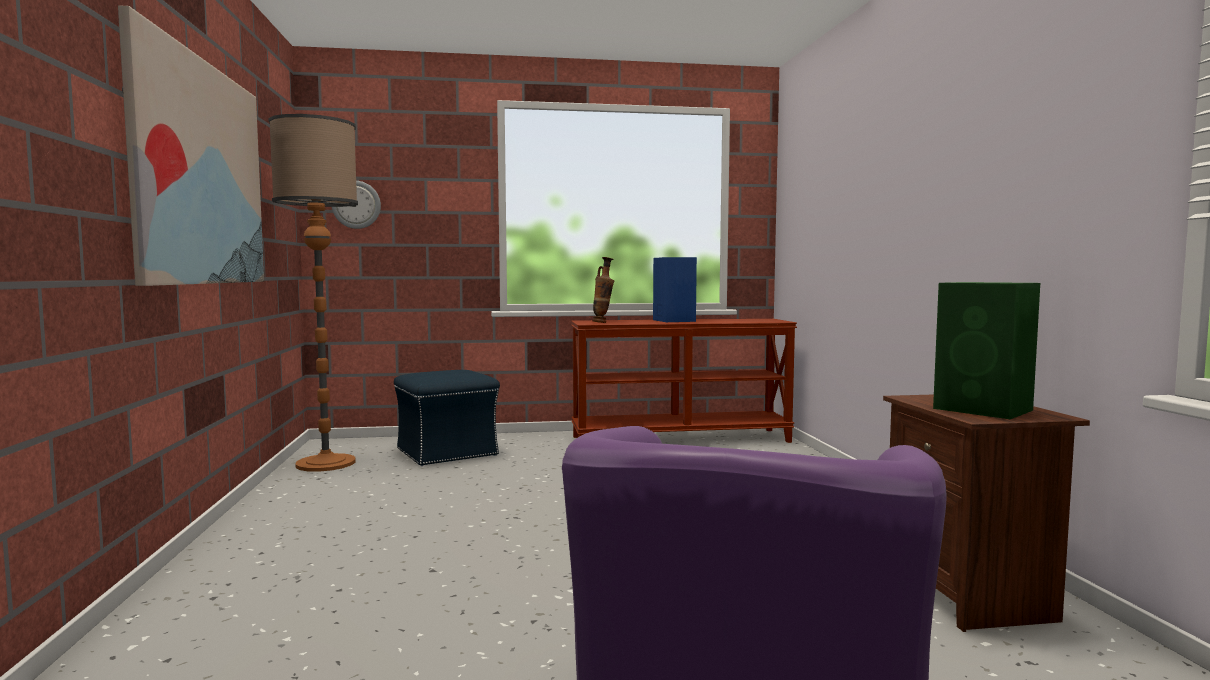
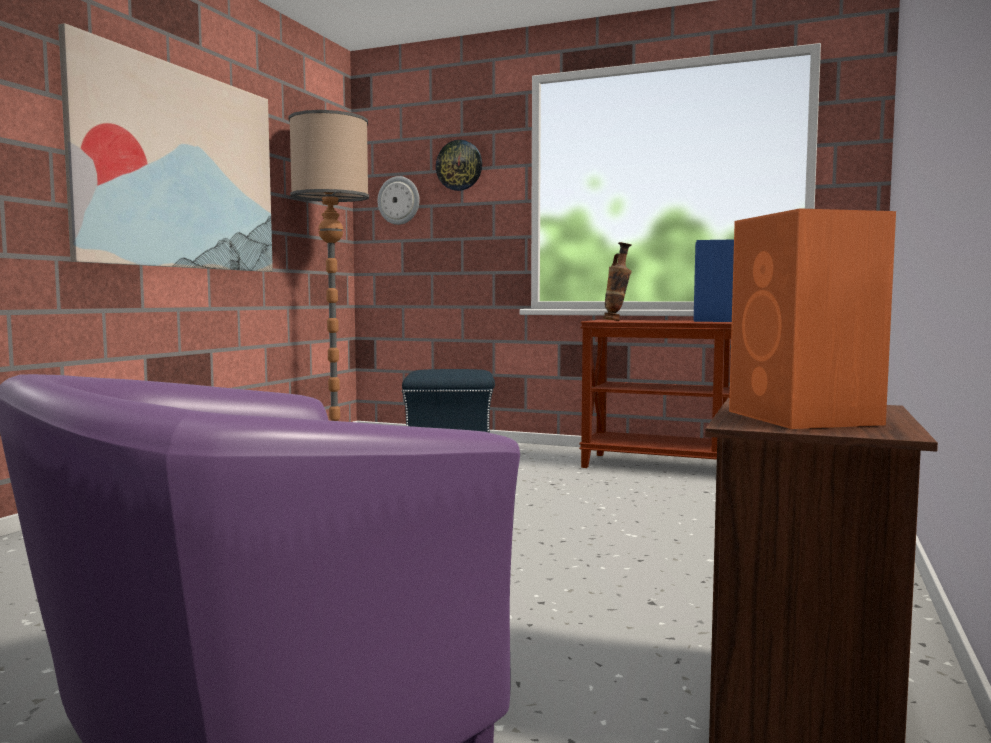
camera: 30 degrees right, 0 degrees up
green speaker [933,282,1040,419] -> orange speaker [729,208,896,429]
none -> wall clock [436,140,482,191]

